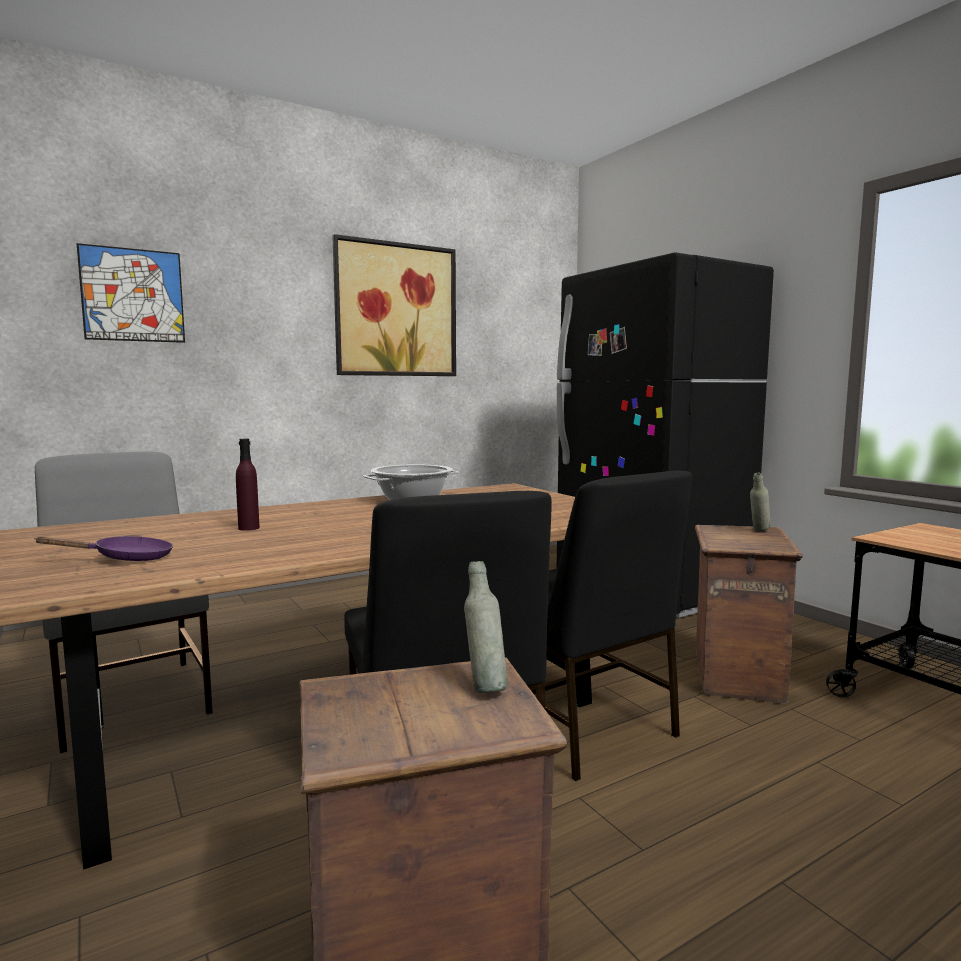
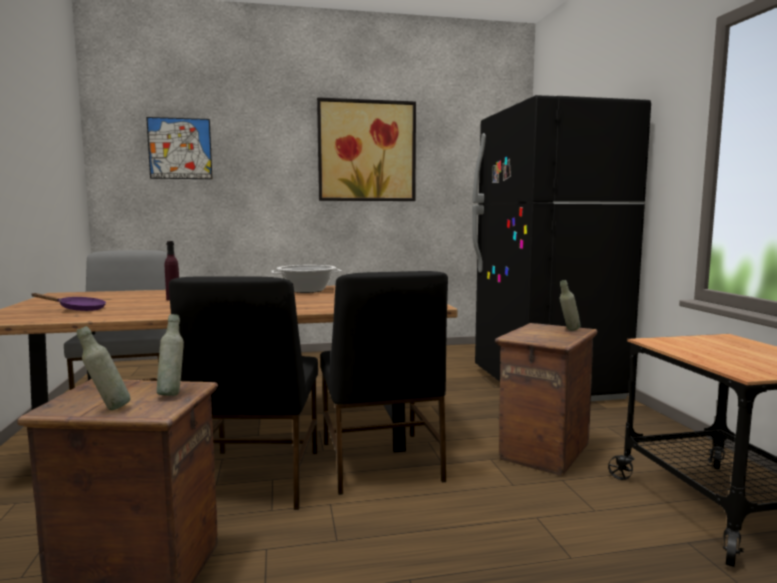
camera: 20 degrees right, 0 degrees up
none -> grey bottle [77,326,130,410]

